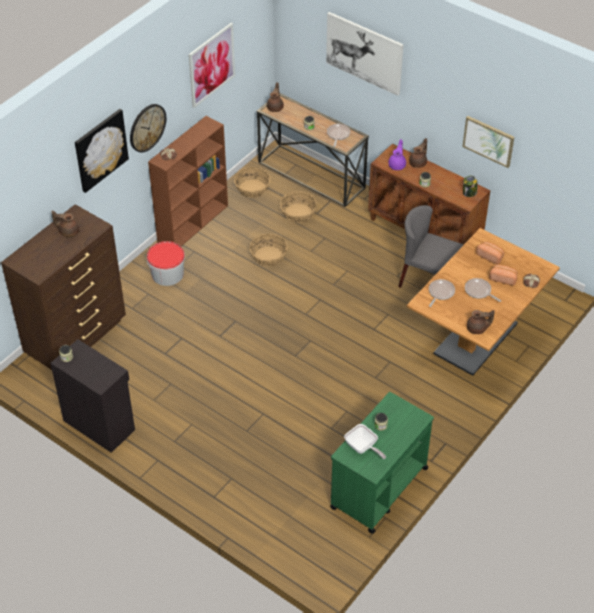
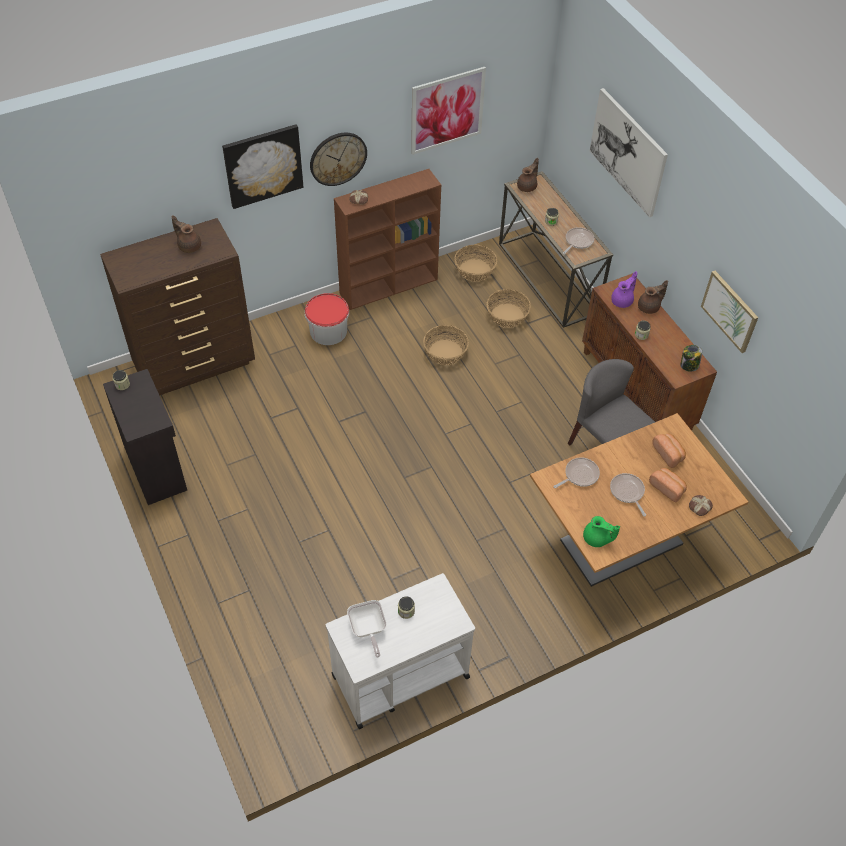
camera: 25 degrees right, 5 degrees up
green cart [330,392,434,534] -> white cart [326,573,475,729]
brown teapot [467,310,495,334] -> green teapot [583,516,620,547]

